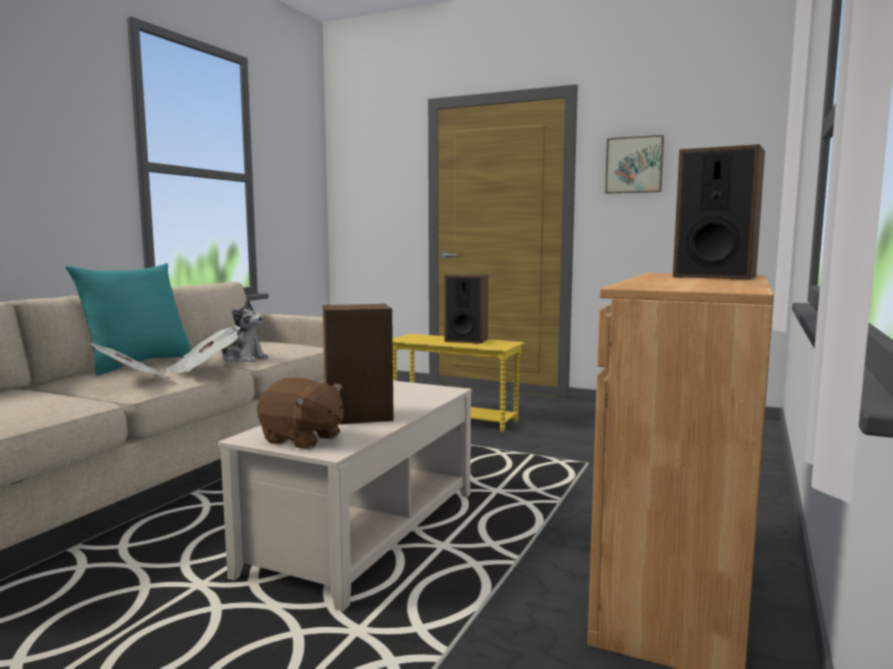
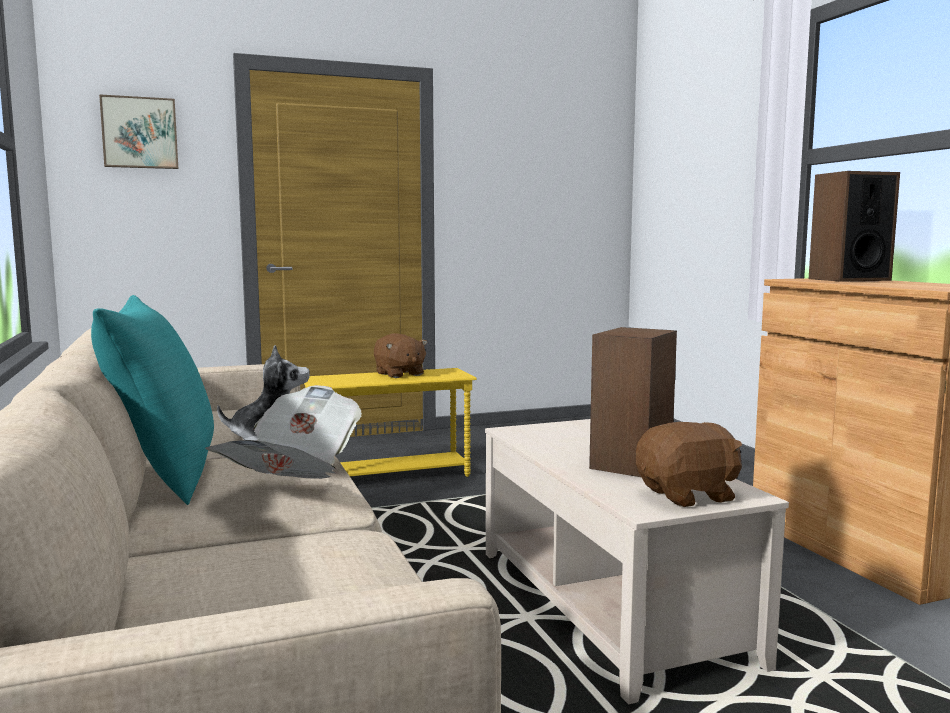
camera: 45 degrees left, 0 degrees up
speaker [445,274,488,344] -> brown plush toy [374,333,427,378]
picture [605,135,664,194] -> picture moved to [99,94,178,169]

